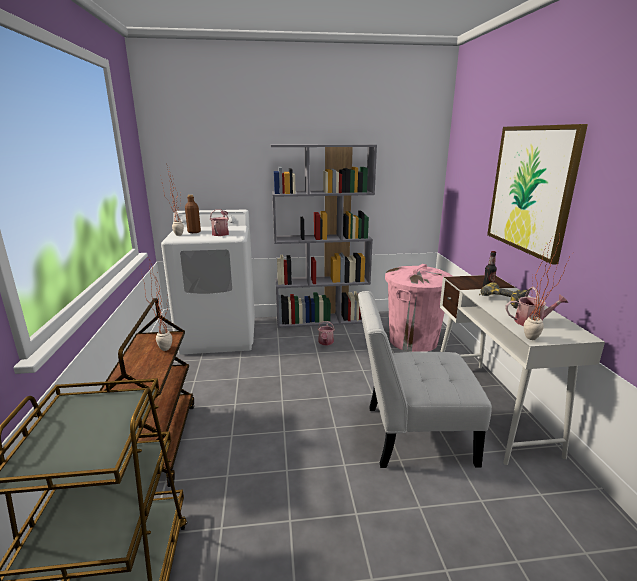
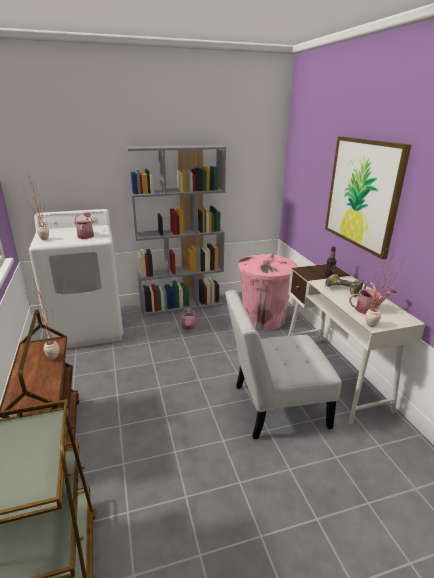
camera: 10 degrees left, 5 degrees up
brown bottle [185,195,201,233] -> none

